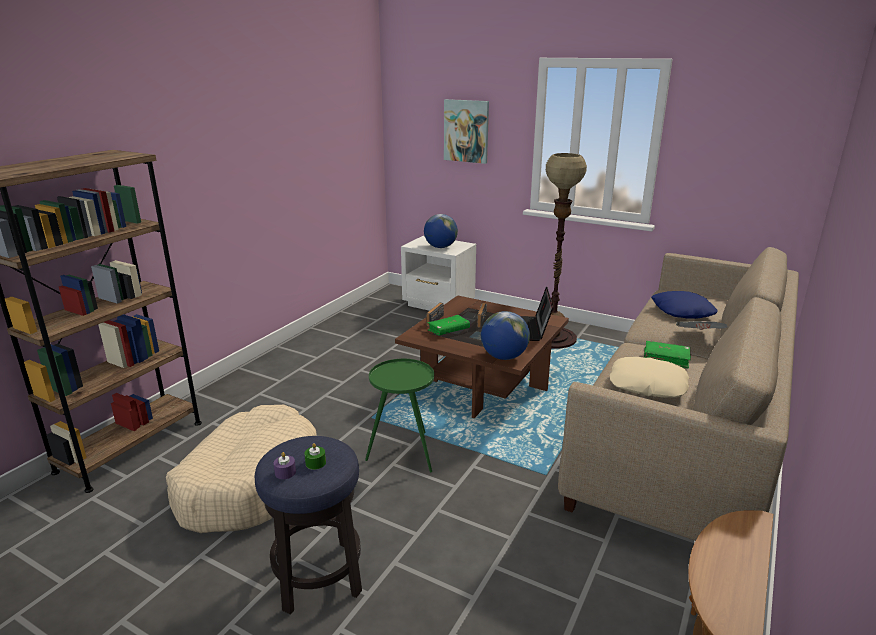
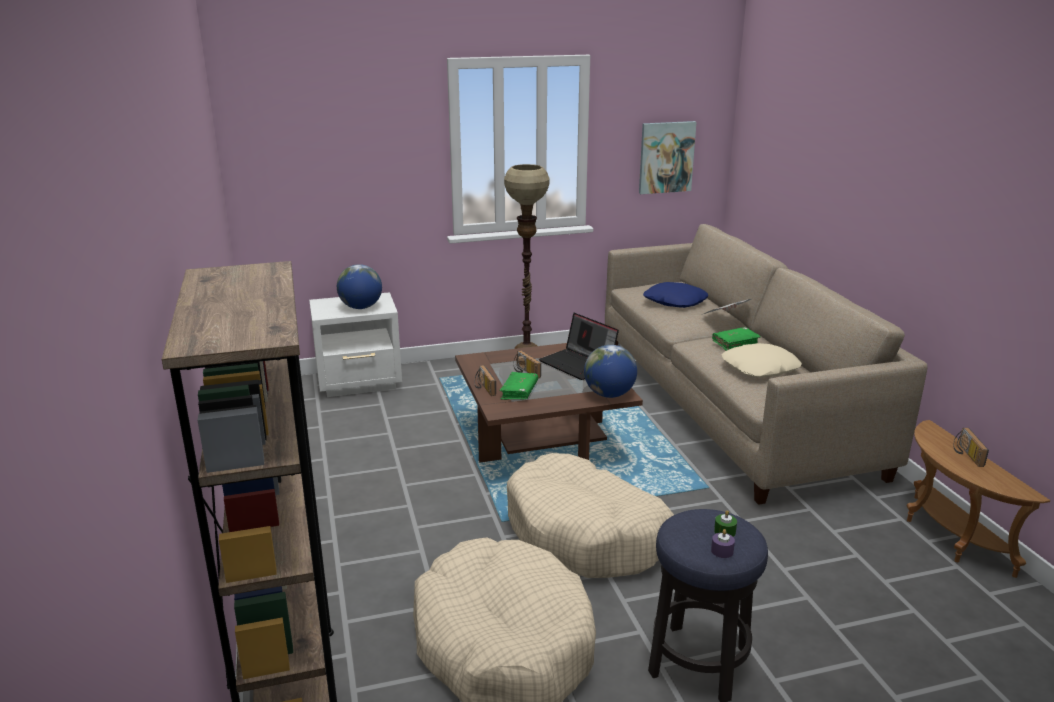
camera: 45 degrees left, 0 degrees up
green side table [365,359,434,472] -> beige dog bed [507,453,674,578]
picture [444,99,489,164] -> picture moved to [639,121,697,194]
none -> radio [953,428,989,467]

